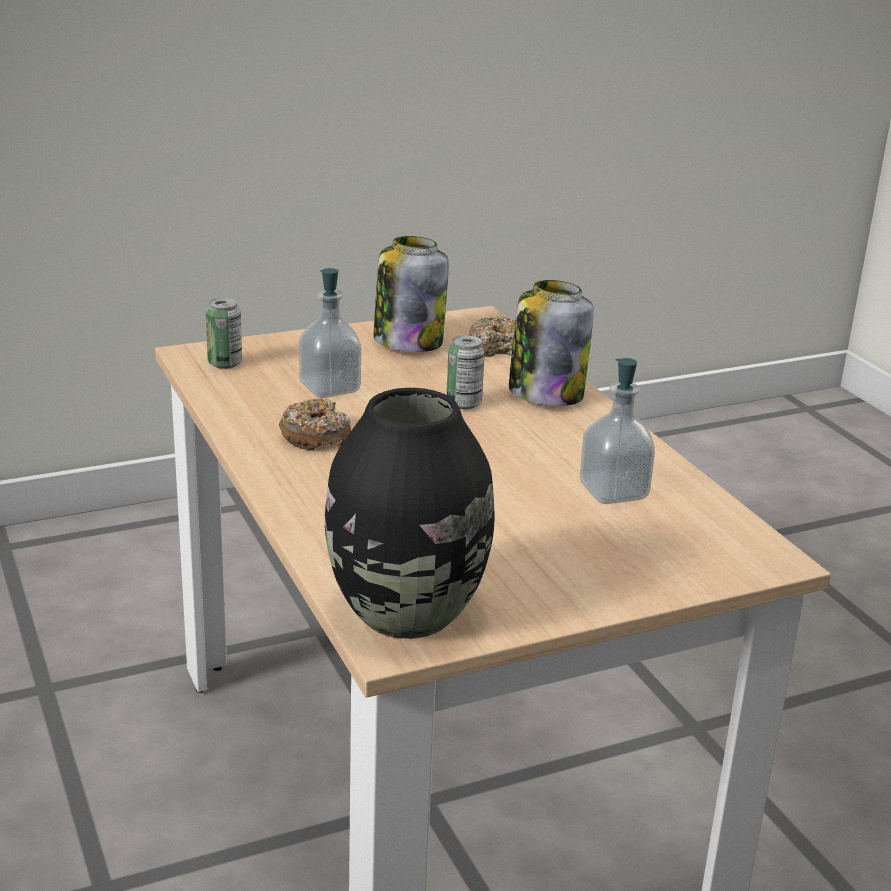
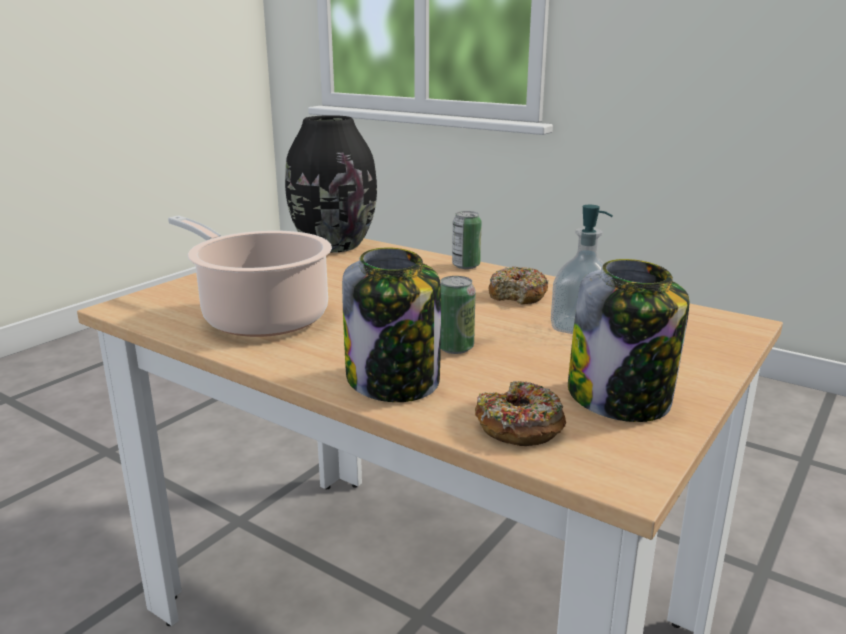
camera: 150 degrees right, 5 degrees down
can [206,298,242,369] -> can moved to [452,211,482,269]
soap dispenser [580,358,655,504] -> cooking pot [168,216,332,337]

